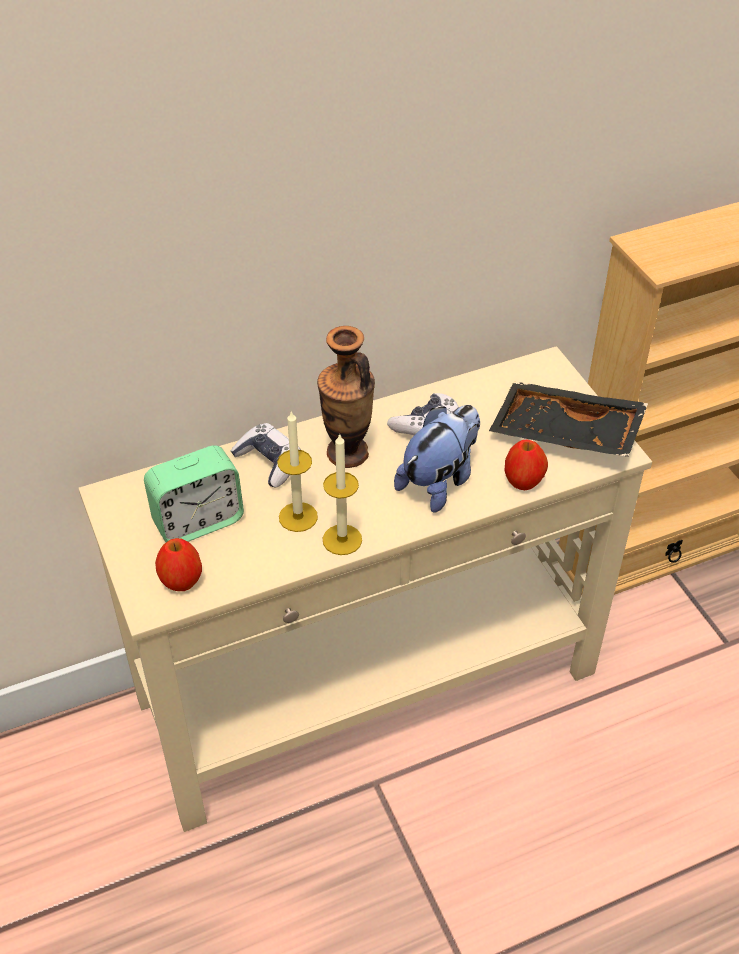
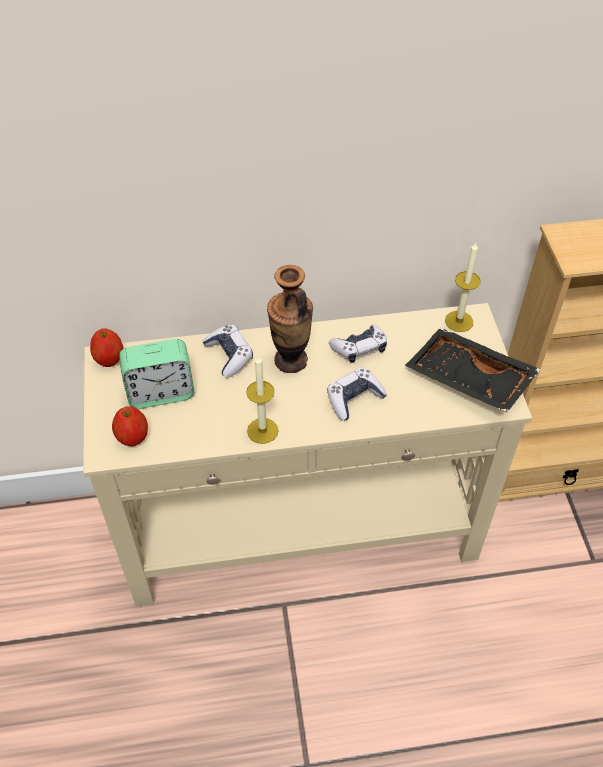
camera: 15 degrees right, 5 degrees up
candle [277,411,318,532] -> candle moved to [445,243,480,332]
plush toy [394,405,480,513] -> game controller [327,367,387,421]
apple [505,440,548,490] -> apple moved to [90,328,124,367]

